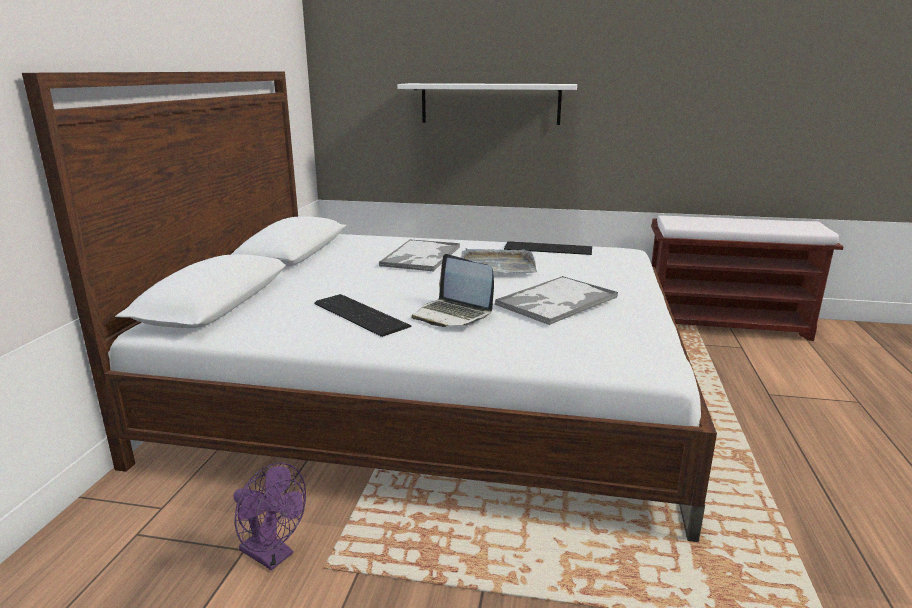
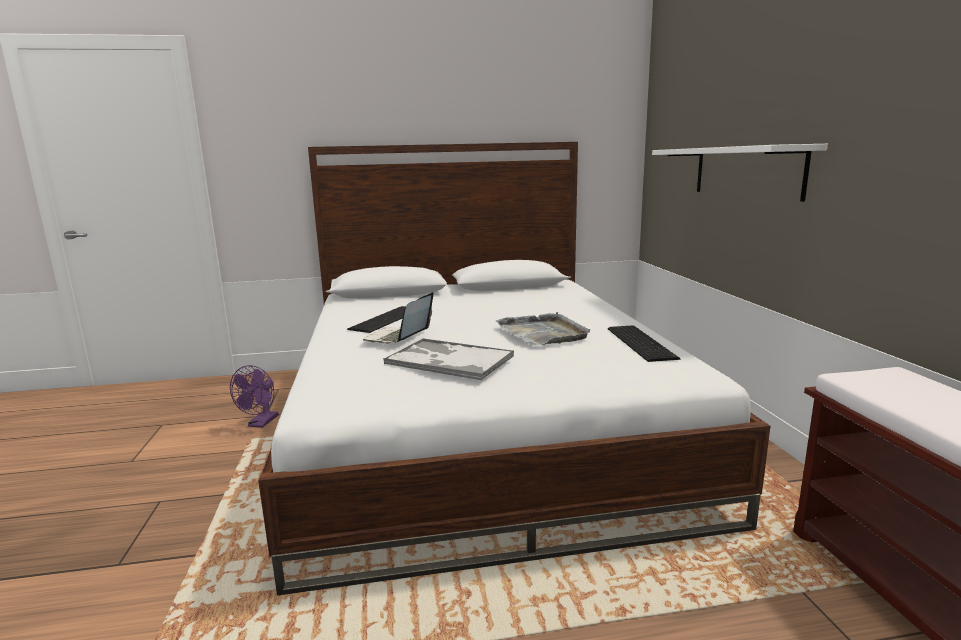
camera: 70 degrees right, 5 degrees down
tray [379,239,460,271] -> none

